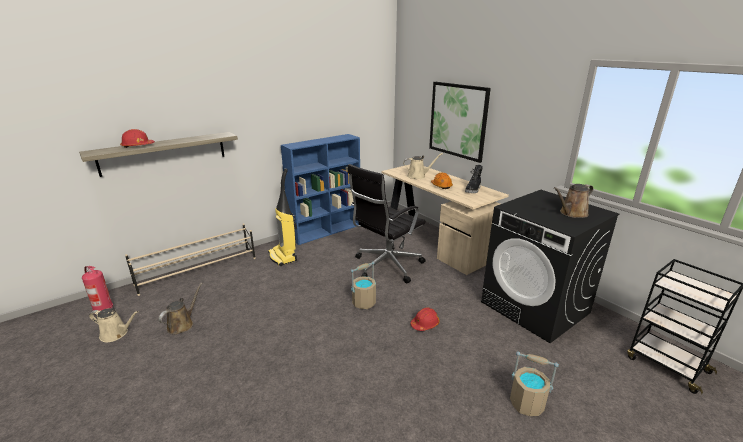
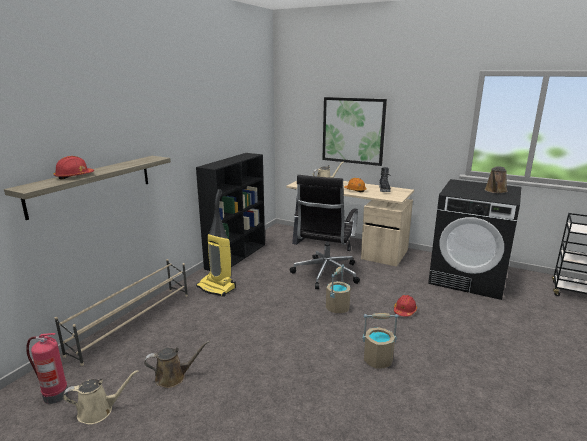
camera: 25 degrees left, 5 degrees down
brown watering can [159,283,203,334] -> brown watering can turned 75 degrees clockwise [144,341,210,388]
blue bookcase [281,134,360,245] -> black bookcase [196,153,265,271]
beige bucket [510,351,559,416] -> beige bucket moved to [362,313,398,369]

